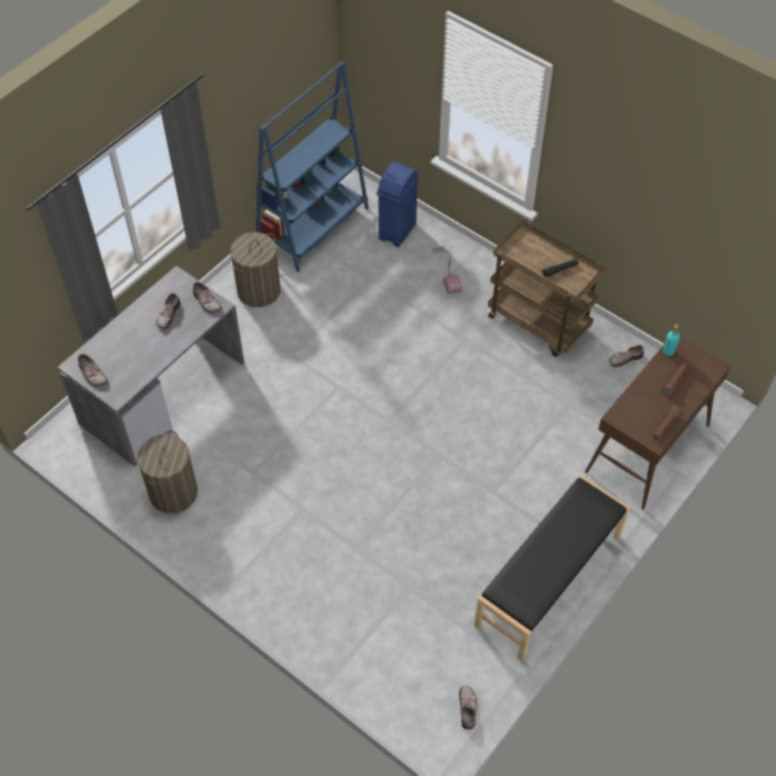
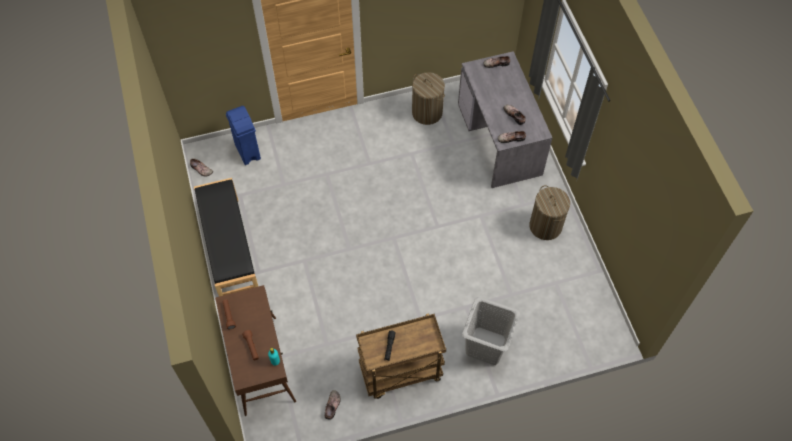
camera: 125 degrees right, 5 degrees up
blue bookcase [256,61,369,272] -> none
blue trash can [376,162,419,247] -> blue trash can moved to [226,106,261,165]
vacuum cleaner [432,246,462,294] -> grey laundry basket [462,297,520,365]

